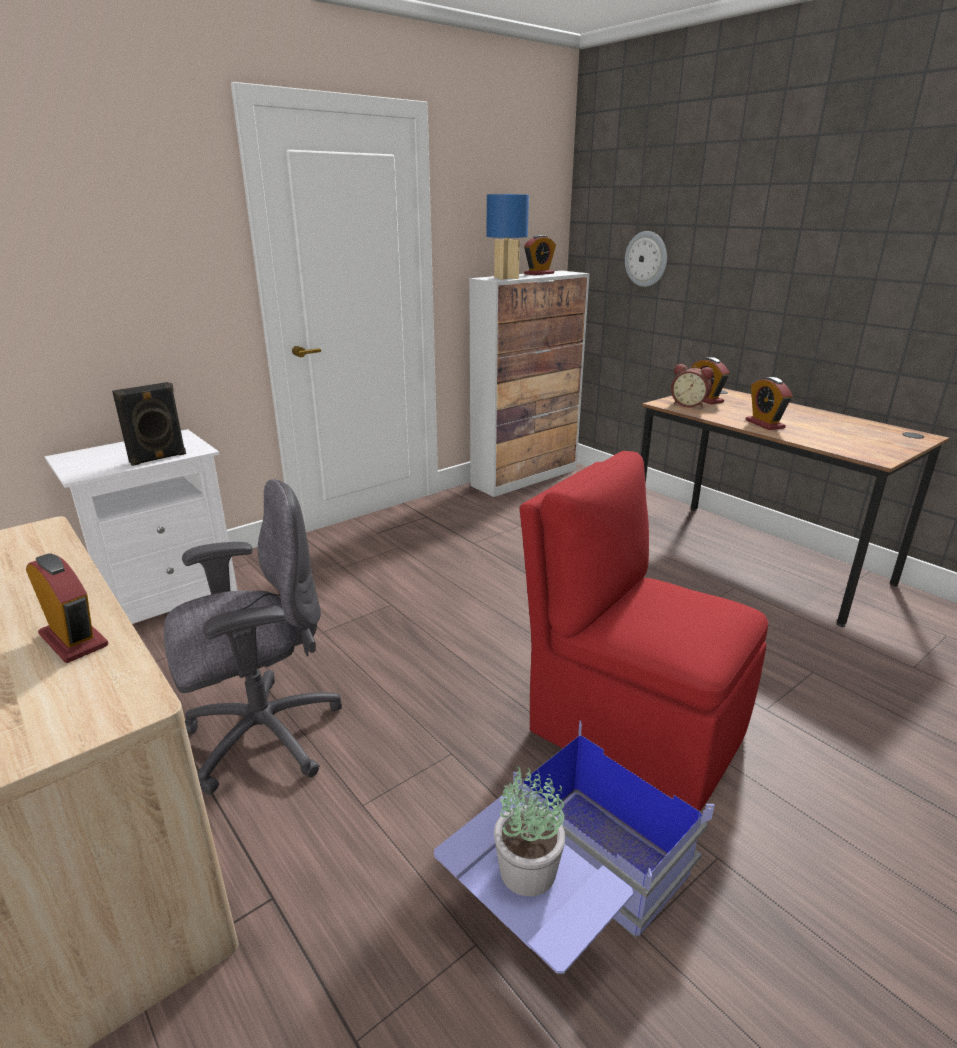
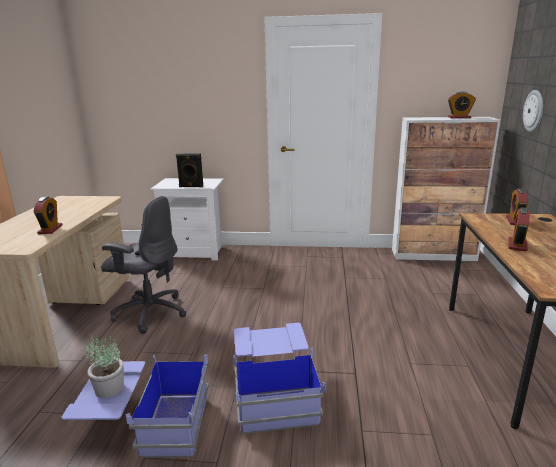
camera: 45 degrees right, 5 degrees down
blue table lamp [487,194,529,280] -> none
red chair [519,451,768,811] -> blue storage box [233,323,326,434]
alarm clock [671,364,713,408] -> none

